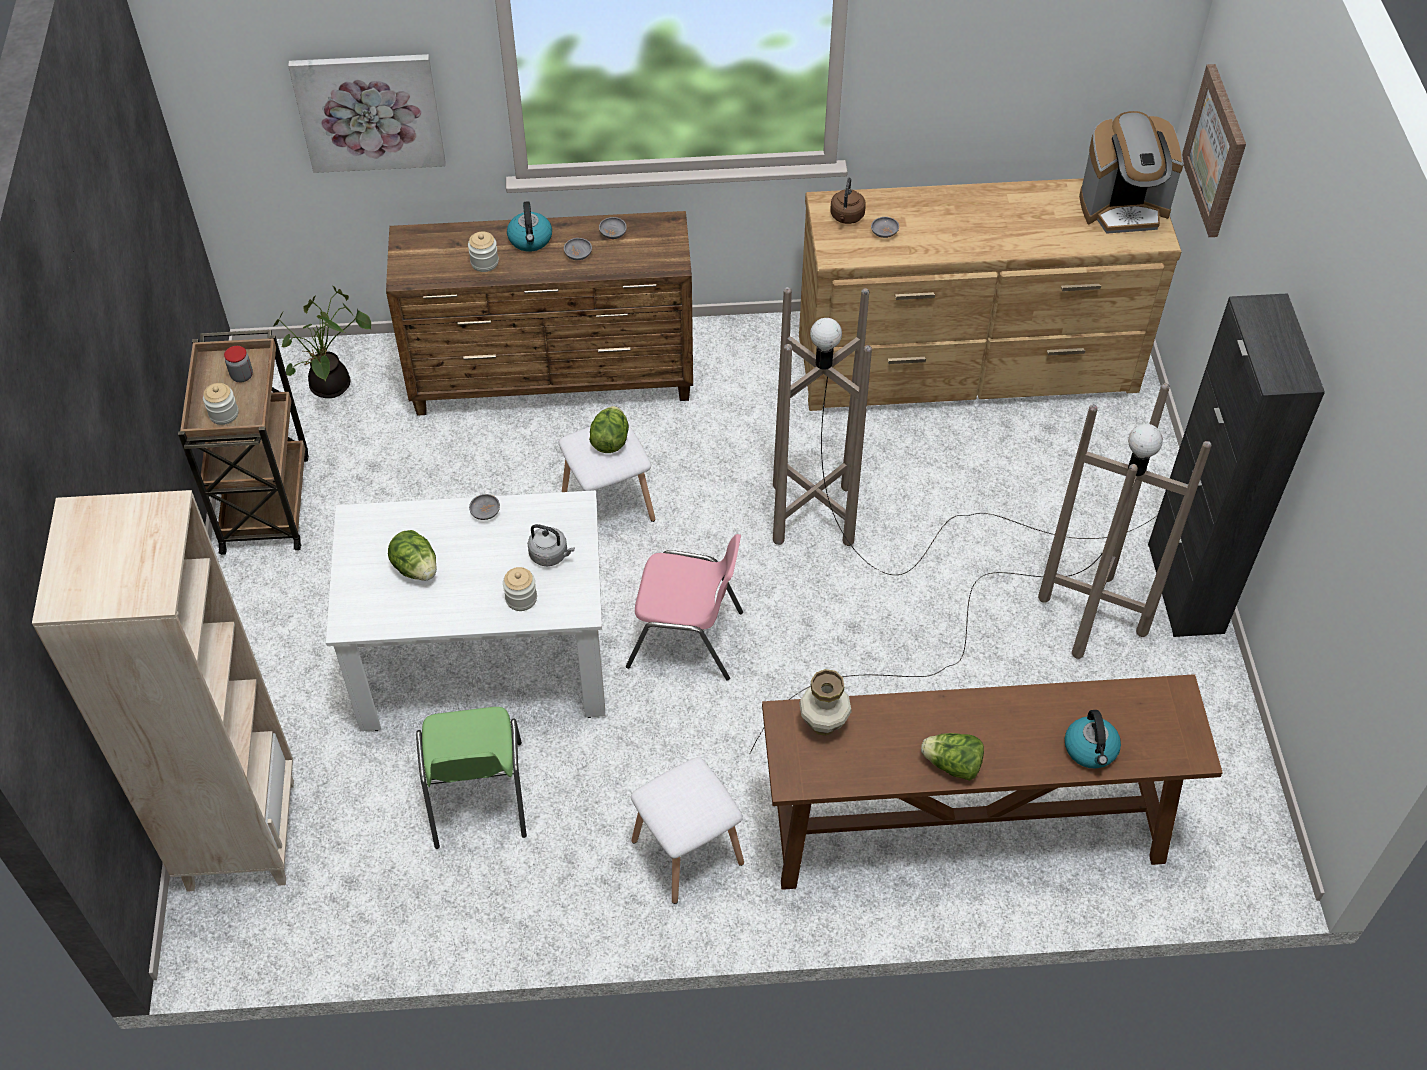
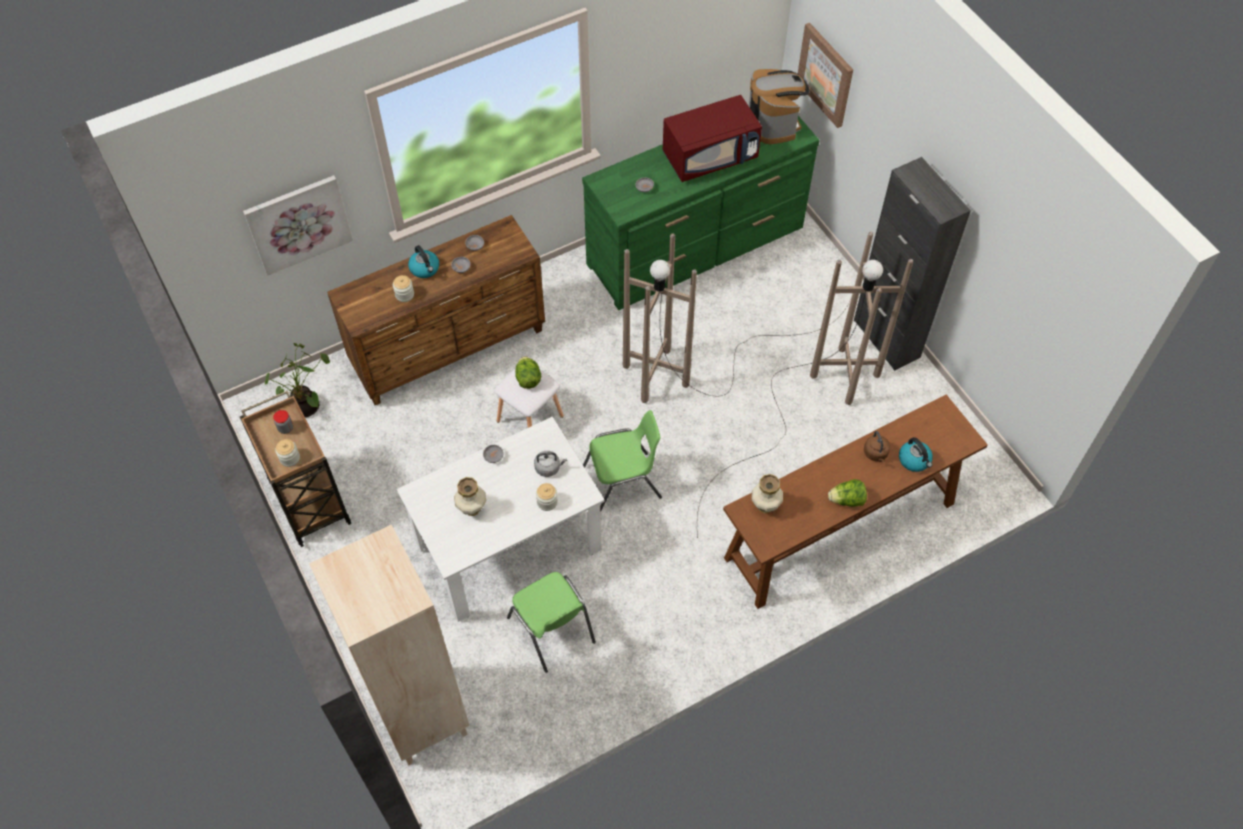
camera: 25 degrees left, 5 degrees up
lettuce [388,530,437,581] -> vase [454,477,486,516]
pink chair [626,534,743,681] -> green chair [583,410,662,513]
white stool [631,757,744,904] -> none
brown dresser [799,178,1182,411] -> green dresser [582,116,820,310]
brown kettle [830,178,866,224] -> brown kettle moved to [864,431,890,462]
coffee machine [1079,111,1184,234] -> coffee machine turned 75 degrees counterclockwise [749,69,809,144]
none -> red microwave [663,95,762,182]

